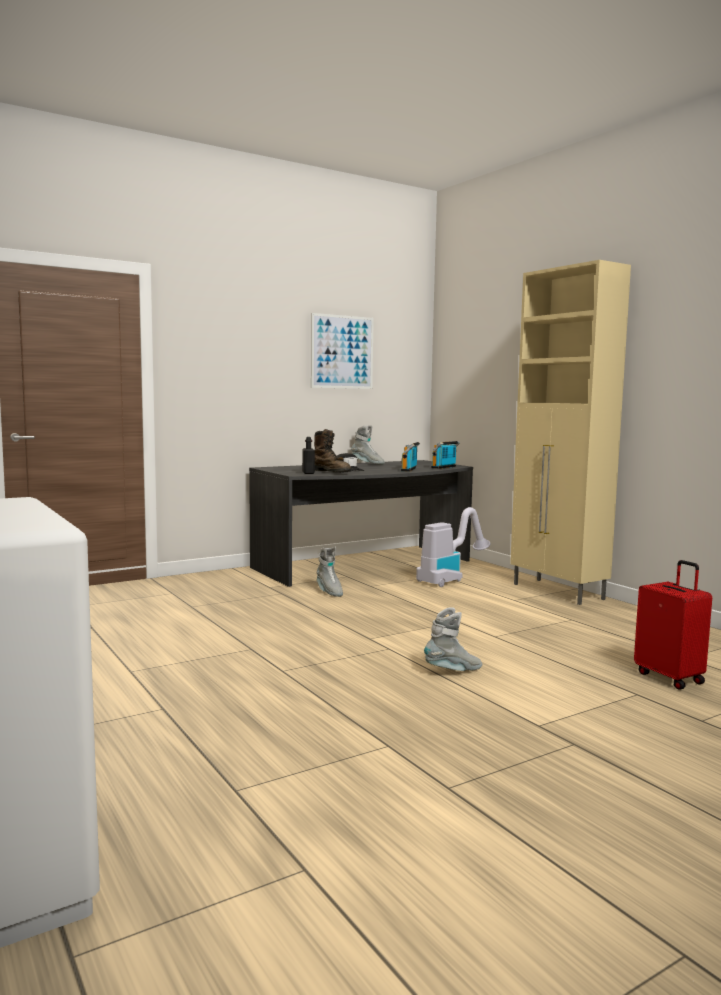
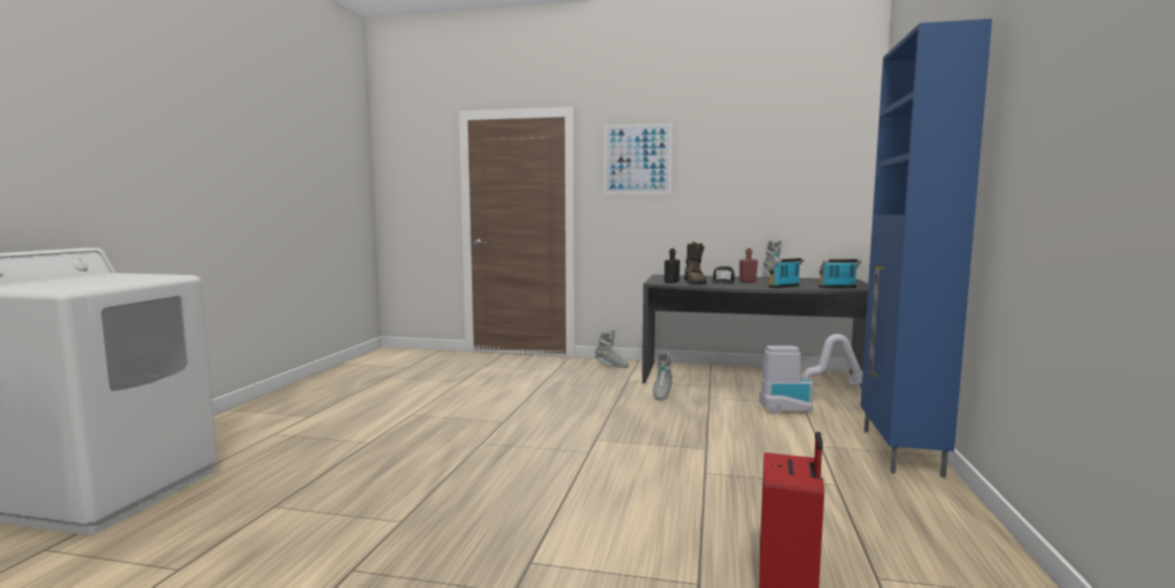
camera: 45 degrees right, 0 degrees up
picture [311,313,374,389] -> picture moved to [604,123,672,194]
grey boot [424,607,482,671] -> grey boot moved to [595,330,629,368]
beige cabinet [510,260,631,605] -> blue cabinet [860,19,992,478]
none -> red bottle [739,248,758,283]

